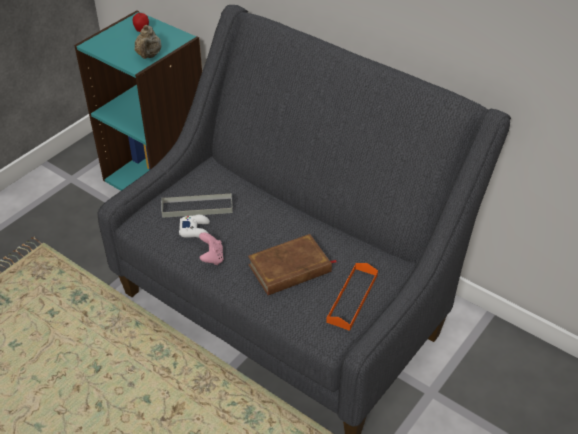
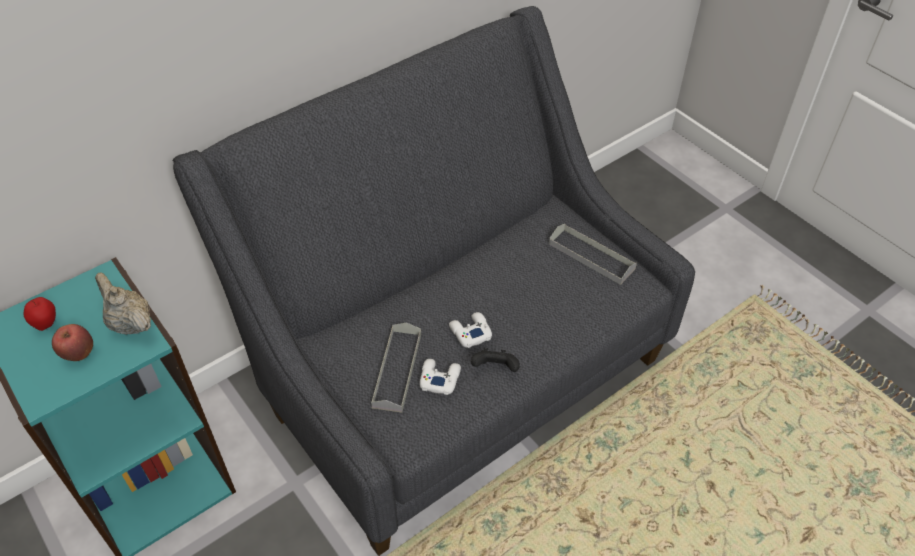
camera: 75 degrees left, 5 degrees up
beige teapot [135,25,161,59] -> beige teapot turned 150 degrees counterclockwise [95,272,151,335]
pink game controller [199,232,224,265] -> black game controller [471,348,520,372]
brown book [248,234,336,295] -> none
orange tray [326,263,378,331] -> grey tray [549,224,637,285]
none -> apple [52,324,93,361]
none -> white game controller [449,312,492,348]

